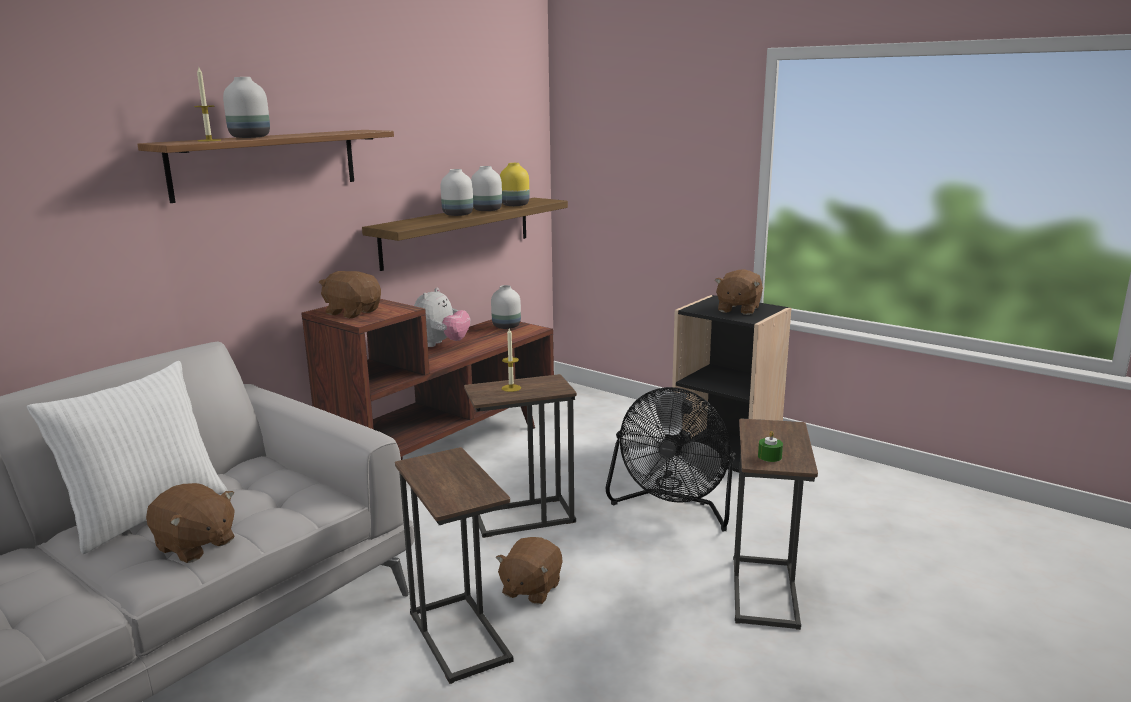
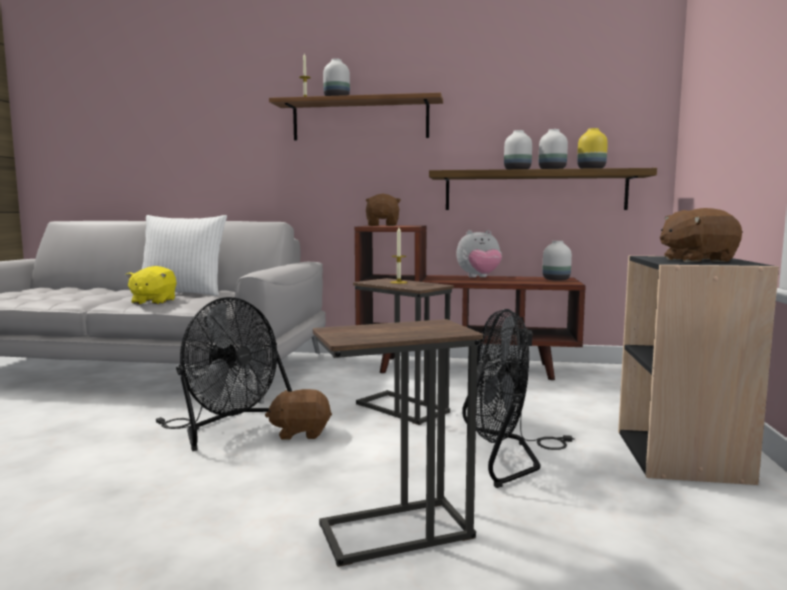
camera: 60 degrees right, 10 degrees down
brown plush toy [146,483,235,563] -> yellow plush toy [126,266,177,304]
brown side table [395,447,514,684] -> black fan [156,297,292,451]
green candle [758,431,783,462] -> none

